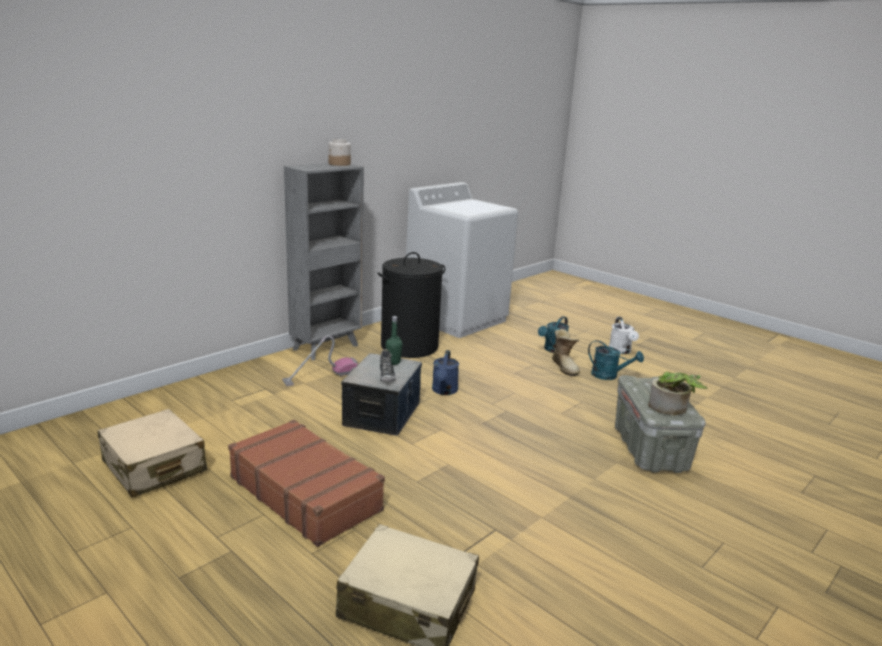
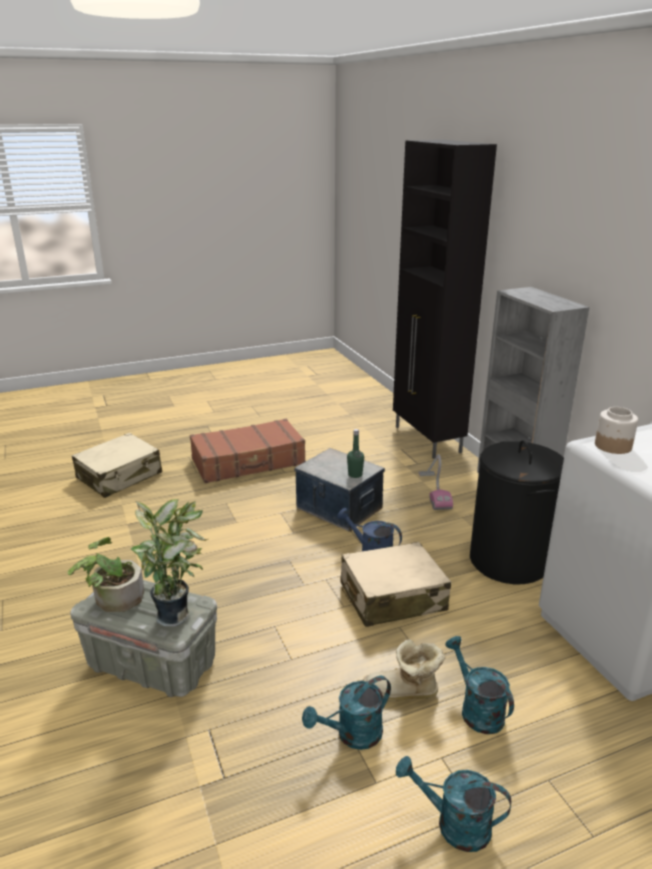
camera: 115 degrees right, 5 degrees up
beige suitcase [97,409,207,498] -> beige suitcase moved to [340,542,451,627]
jar [328,139,351,166] -> jar moved to [595,407,638,454]
shoe [380,349,396,382] -> none
white watering can [609,317,639,354] -> turquoise watering can [396,756,511,852]
none -> potted plant [130,499,208,626]
none -> black cabinet [393,140,497,459]

